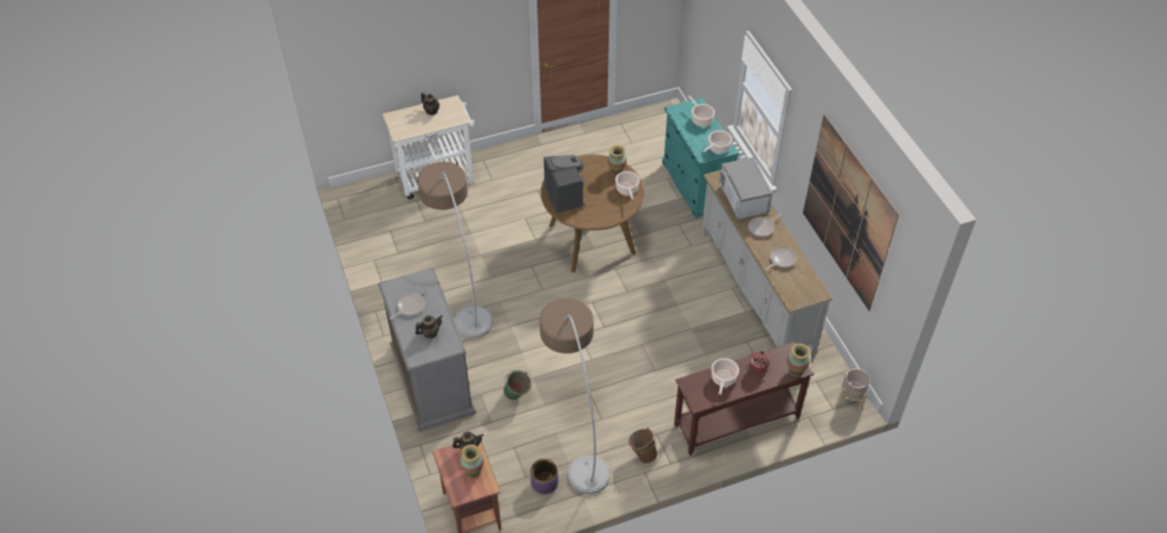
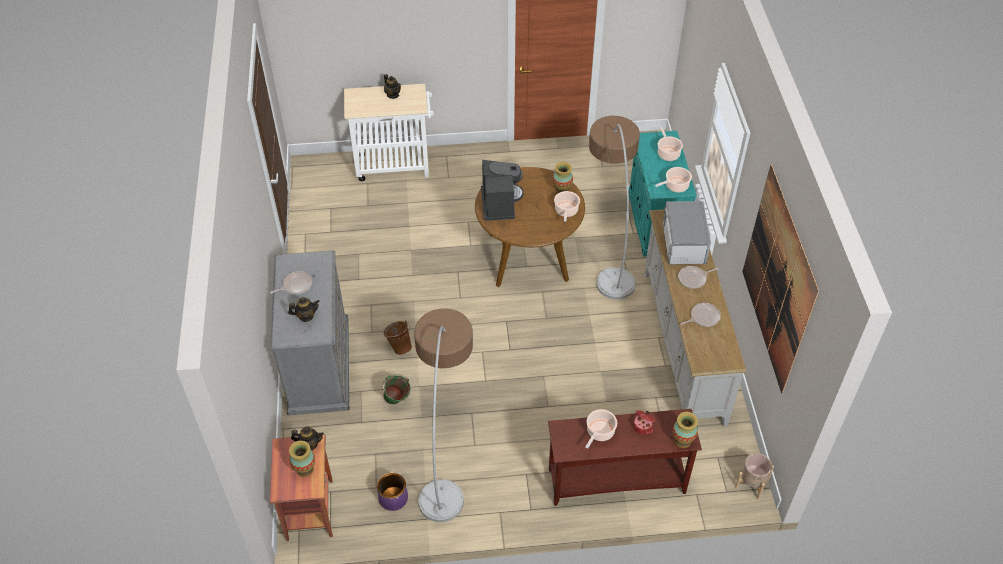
camera: 15 degrees right, 0 degrees up
floor lamp [417,162,493,339] -> floor lamp moved to [589,116,640,300]
brown bucket [628,428,657,463] -> brown bucket moved to [383,320,412,355]

